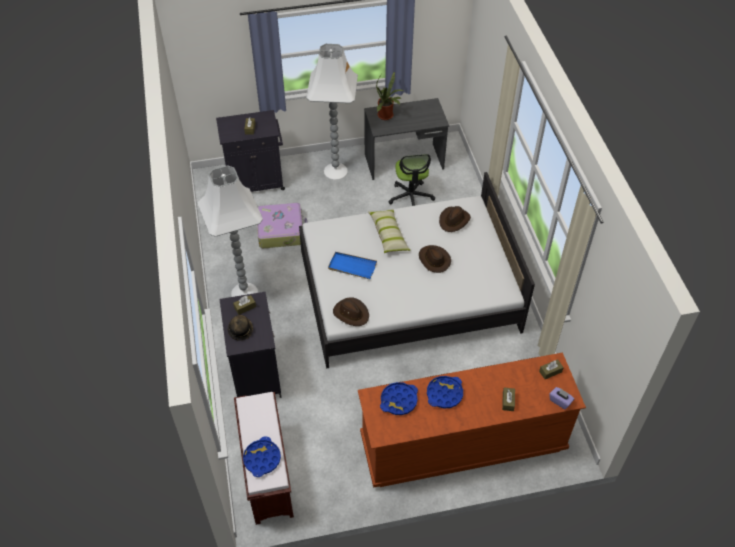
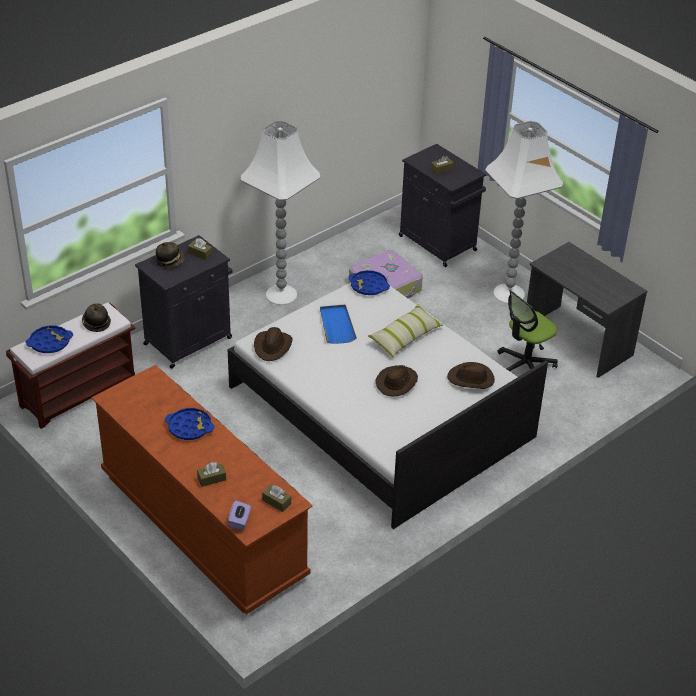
camera: 60 degrees right, 10 degrees down
potted plant [376,71,404,120] -> none
blue tray [380,382,418,415] -> blue tray moved to [348,270,390,295]
none -> hat [82,303,111,332]

